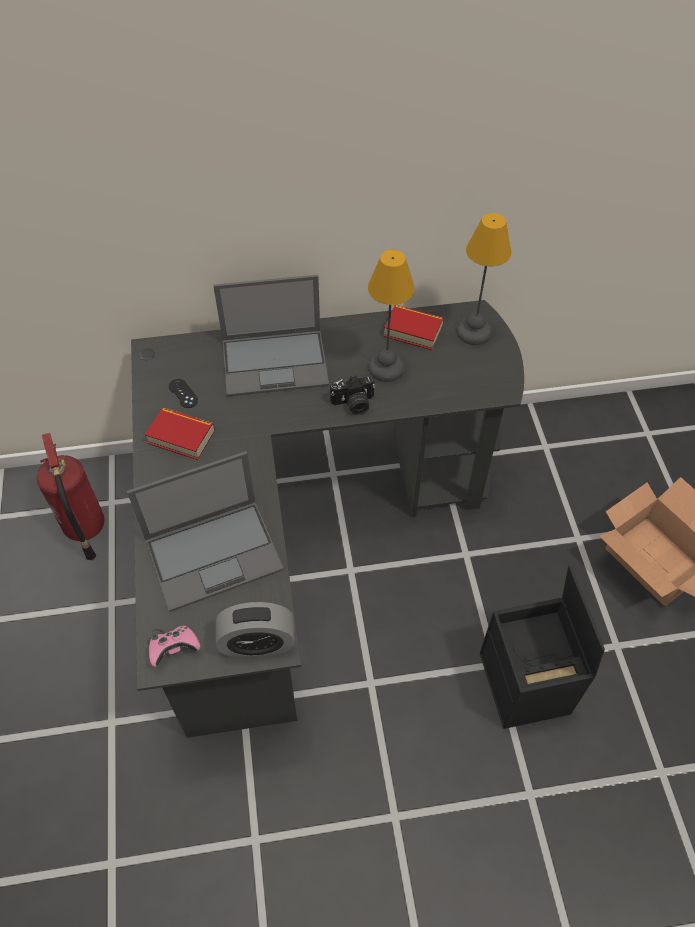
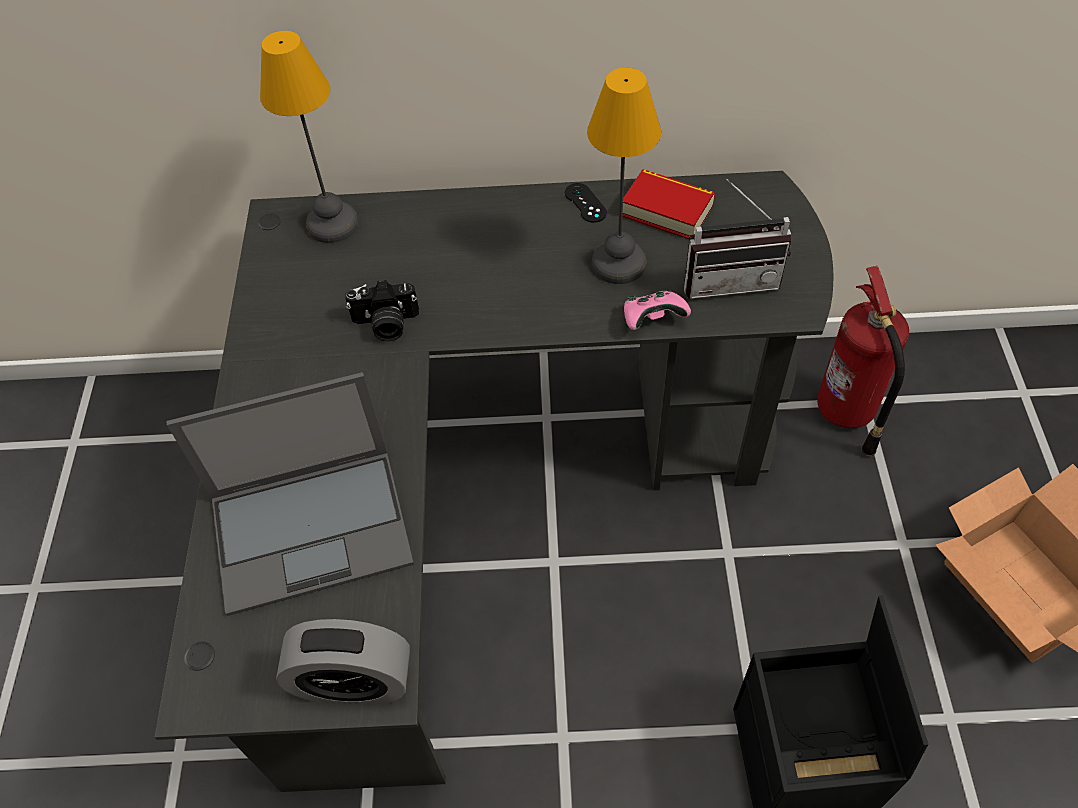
camera: 10 degrees right, 0 degrees up
fire extinguisher [36,433,105,561] -> fire extinguisher moved to [817,266,909,456]
book [145,408,215,460] -> none
pink game controller [149,626,200,667] -> pink game controller moved to [624,290,691,330]
black game controller [169,379,198,408] -> black game controller moved to [565,183,607,223]
laptop [213,275,329,397] -> none
camera [330,375,375,415] -> camera moved to [345,280,419,341]
table lamp [457,213,511,345] -> table lamp moved to [260,31,359,243]
none -> radio [684,179,791,299]

